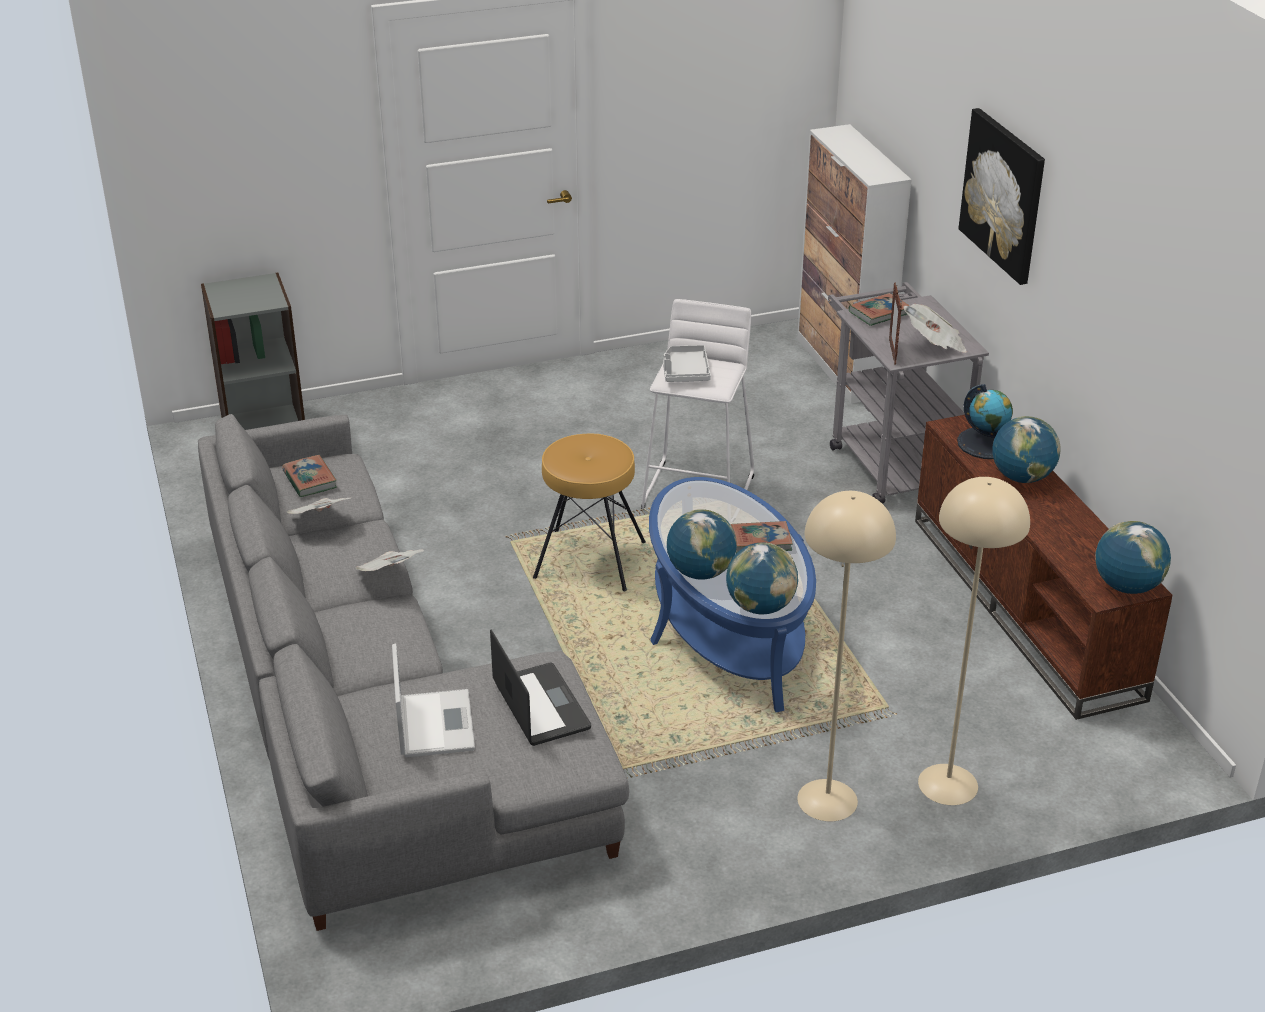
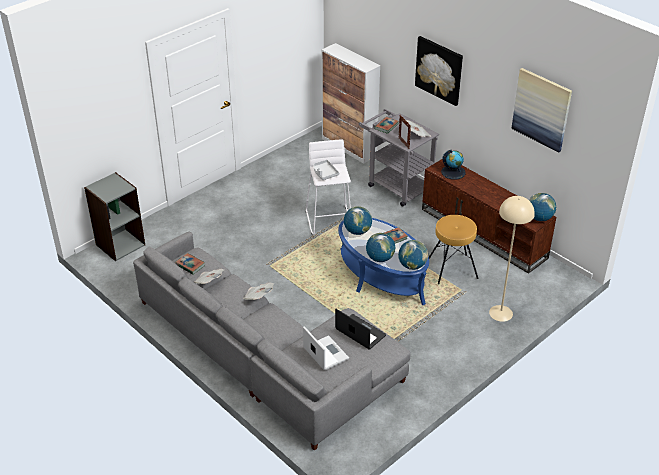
camera: 25 degrees left, 5 degrees up
brown stool [533,434,646,591] -> brown stool moved to [429,215,479,284]
beige floor lamp [797,491,896,822] -> none
globe [992,416,1061,483] -> globe moved to [344,206,372,235]
none -> picture [512,68,572,152]

